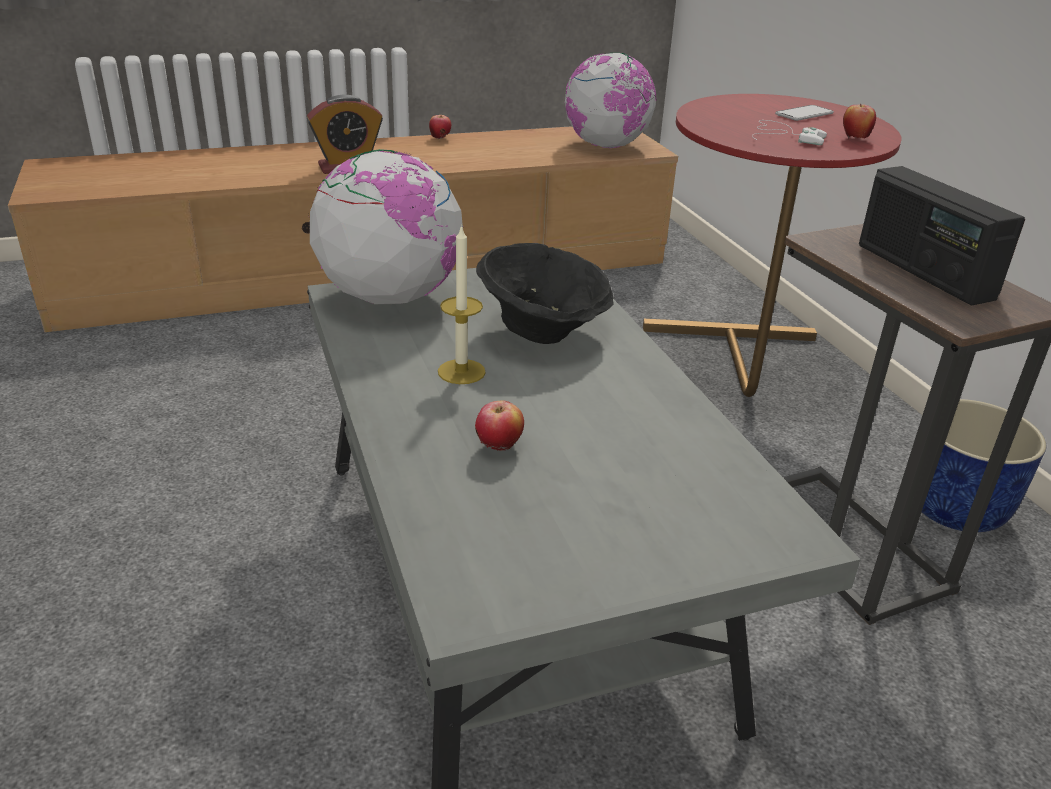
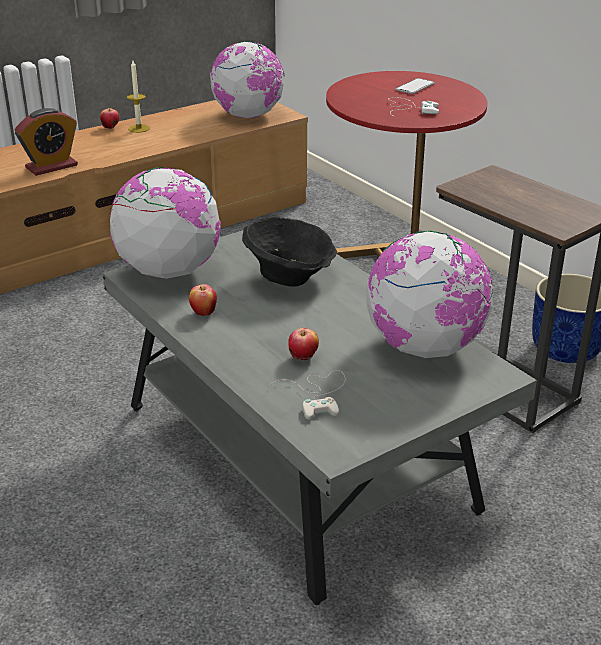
camera: 15 degrees left, 0 degrees up
candle [438,224,486,384] -> candle moved to [127,61,150,133]
apple [843,104,876,139] -> apple moved to [189,284,217,316]
radio [859,166,1025,305] -> none
none -> white game controller [269,370,346,420]
none -> globe [366,231,493,358]

